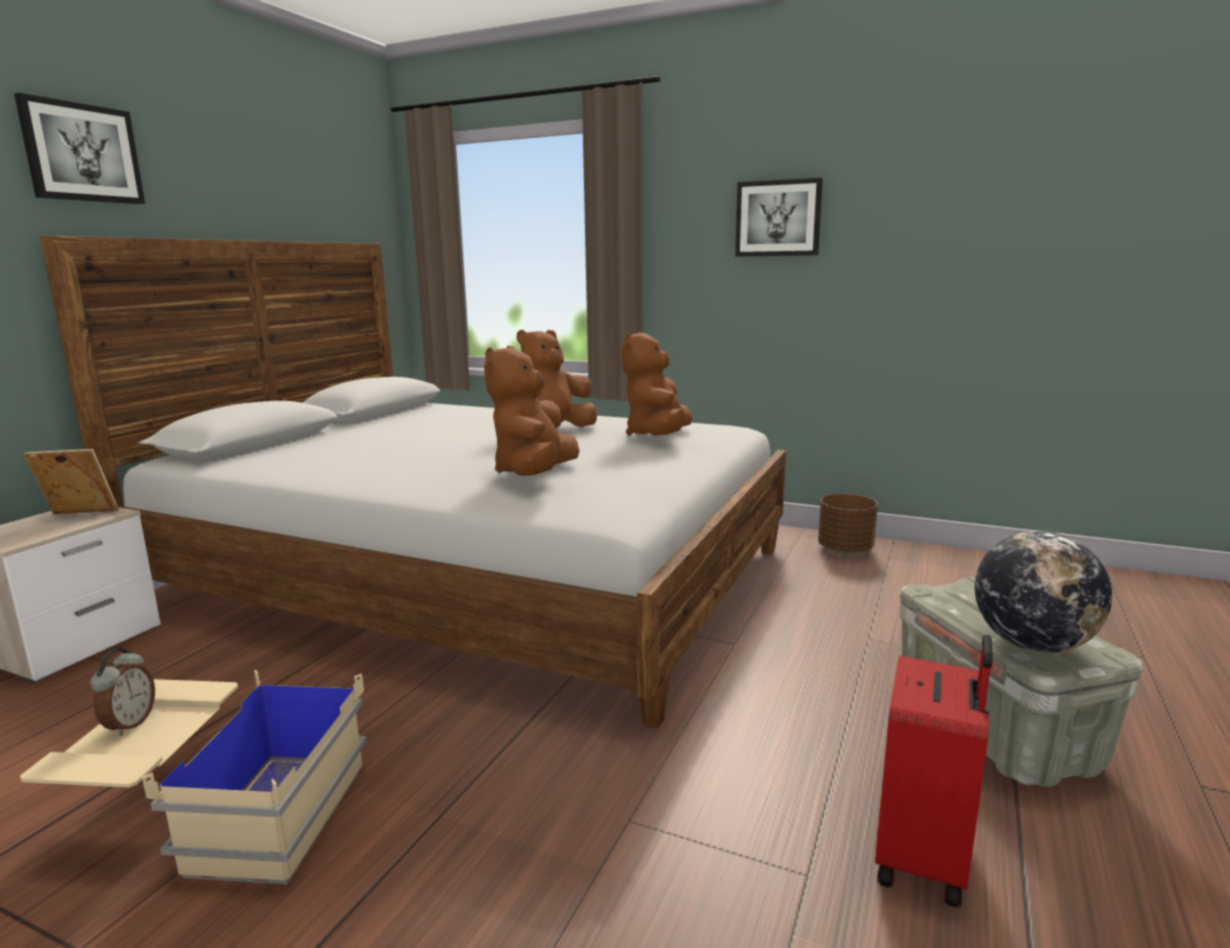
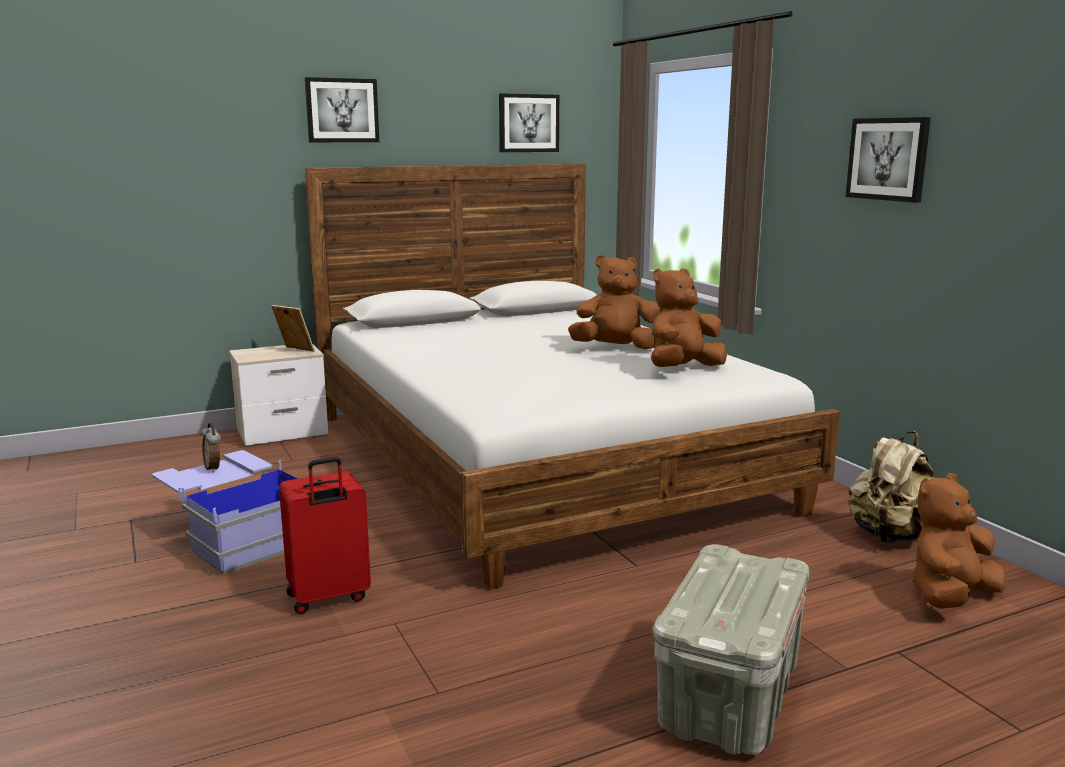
camera: 40 degrees right, 0 degrees up
beige storage box [20,670,367,884] -> blue storage box [152,450,298,575]
alarm clock [90,648,155,736] -> alarm clock turned 105 degrees clockwise [201,423,221,473]
brown plush toy [484,346,580,476] -> brown plush toy moved to [912,473,1006,609]
brown planter [818,493,878,555] -> beige backpack [849,432,935,543]
red suitcase [875,635,993,907] -> red suitcase moved to [279,457,371,614]
globe [975,531,1112,653] -> none
none -> picture [499,94,559,152]

